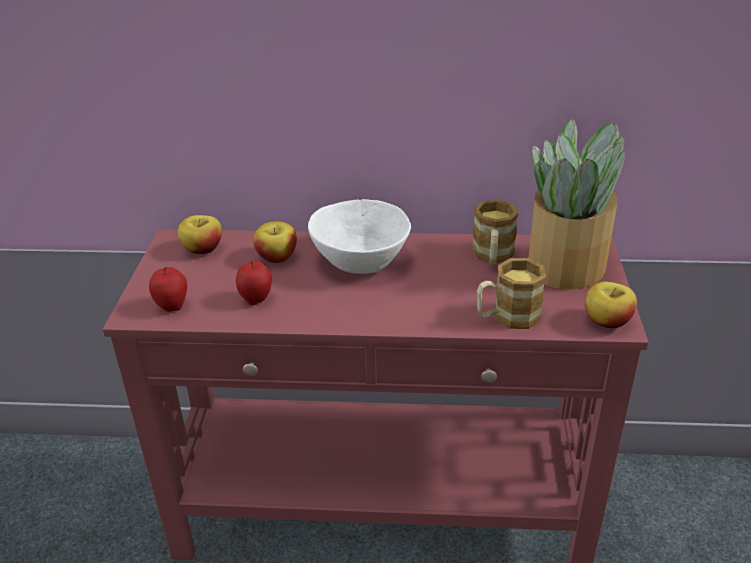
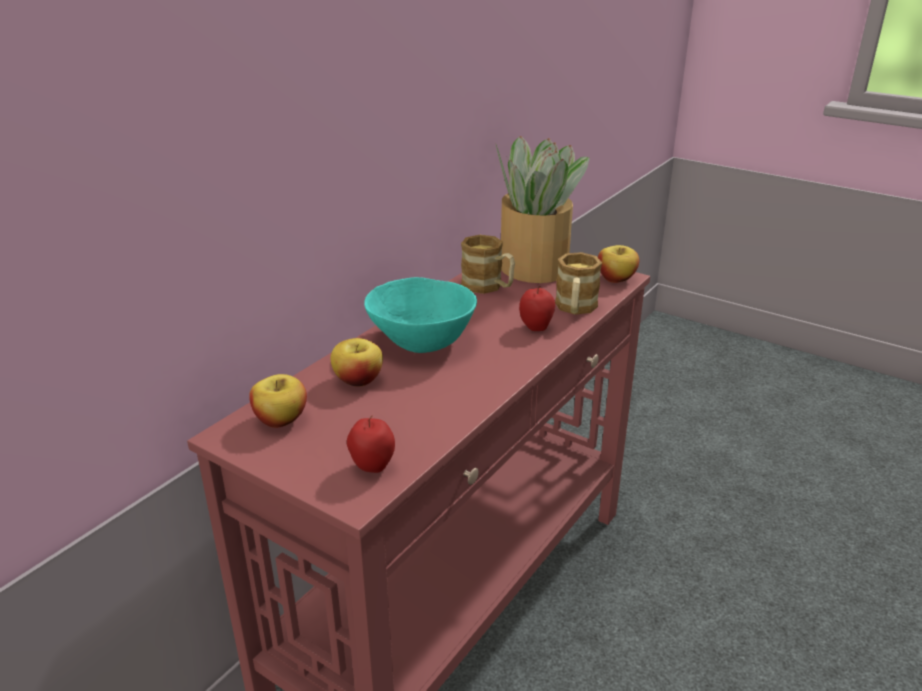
camera: 60 degrees left, 5 degrees down
apple [236,261,272,305] -> apple moved to [519,286,555,331]
white bowl [308,199,411,274] -> turquoise bowl [364,277,477,353]

